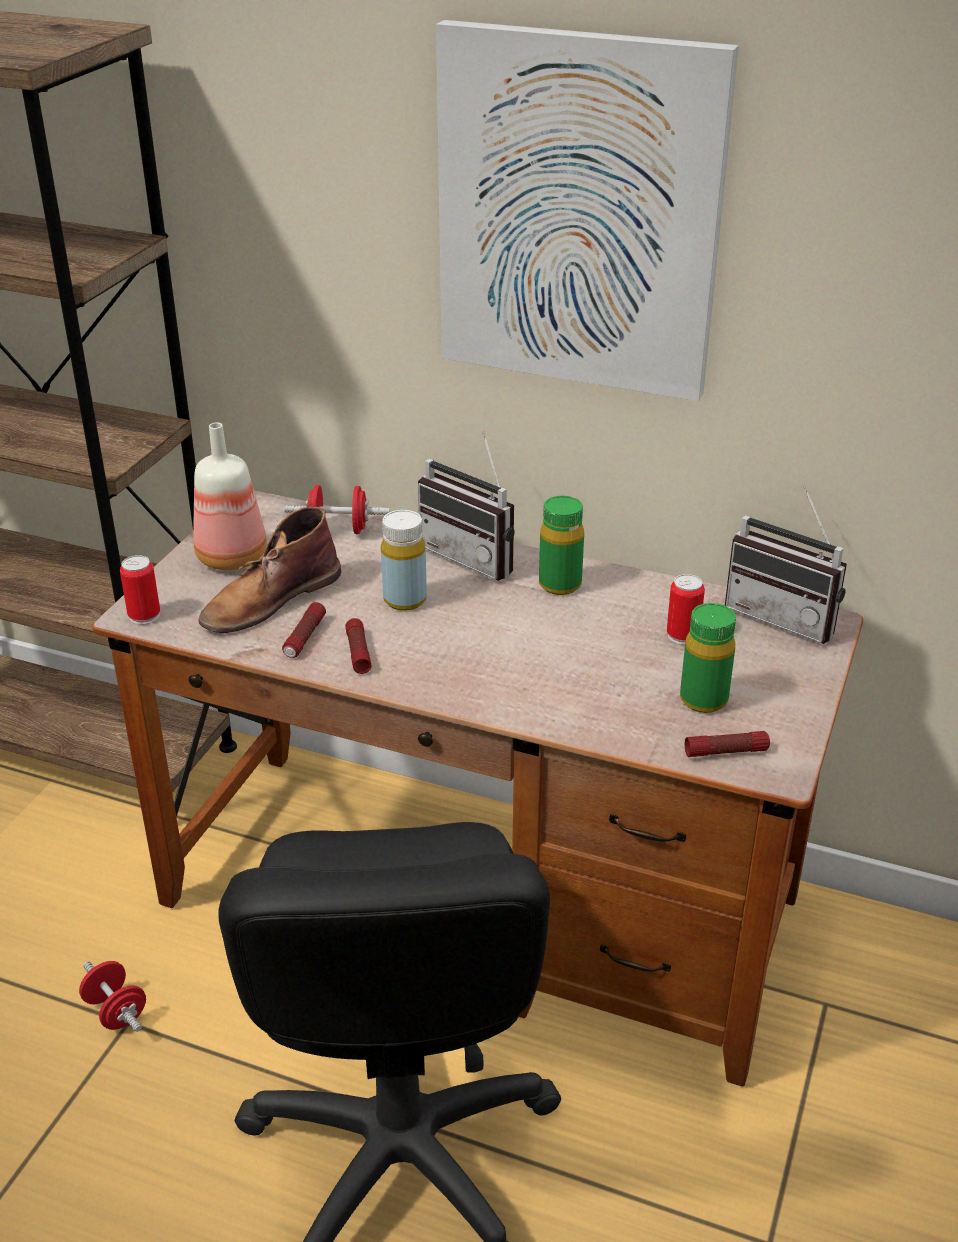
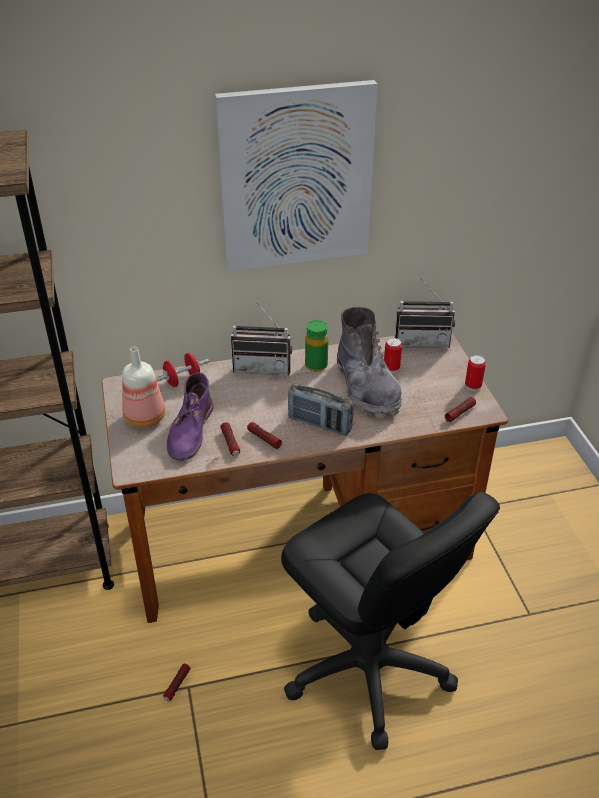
camera: 35 degrees left, 5 degrees up
red dumbbell [79,961,146,1032] -> flashlight [163,664,191,701]
can [120,555,160,625] -> can moved to [465,355,486,391]
brown boot [199,506,341,633] -> purple boot [167,372,214,460]
yellow bottle [381,510,427,611] -> none
green bottle [680,603,736,713] -> none
none -> radio [288,383,354,436]
none -> grey boot [337,307,402,418]

